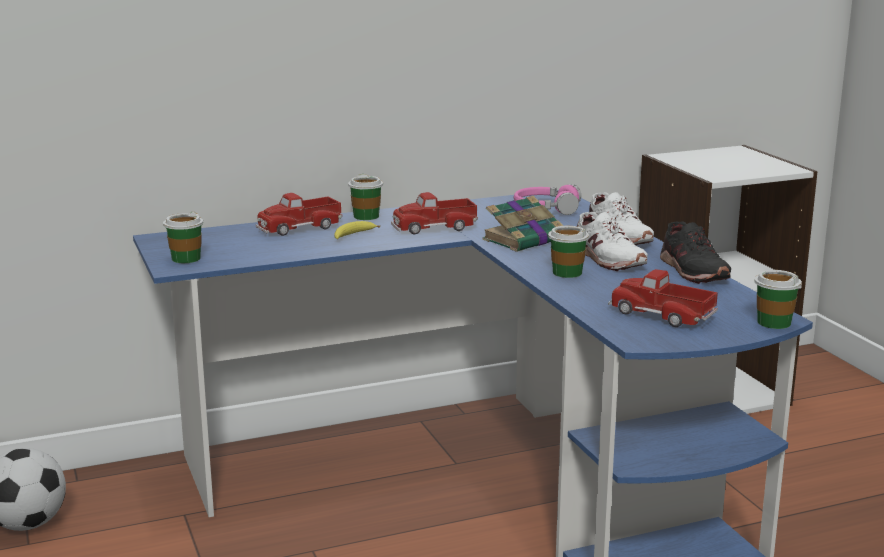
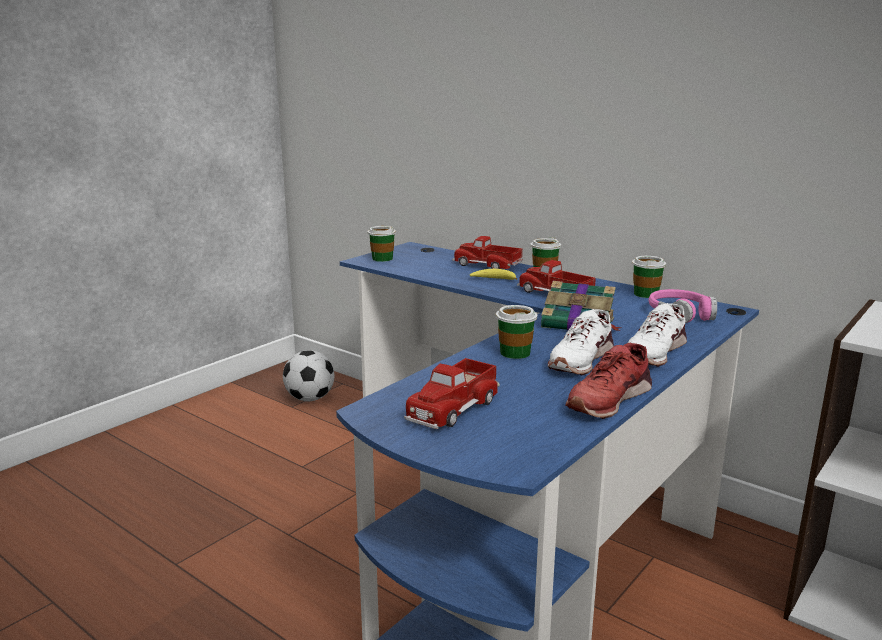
camera: 60 degrees right, 0 degrees up
toy truck [608,269,718,327] -> toy truck turned 150 degrees counterclockwise [404,358,500,429]
black shoe [660,221,731,284] -> red shoe [565,343,652,419]
cup [754,270,802,329] -> cup moved to [632,256,666,298]

